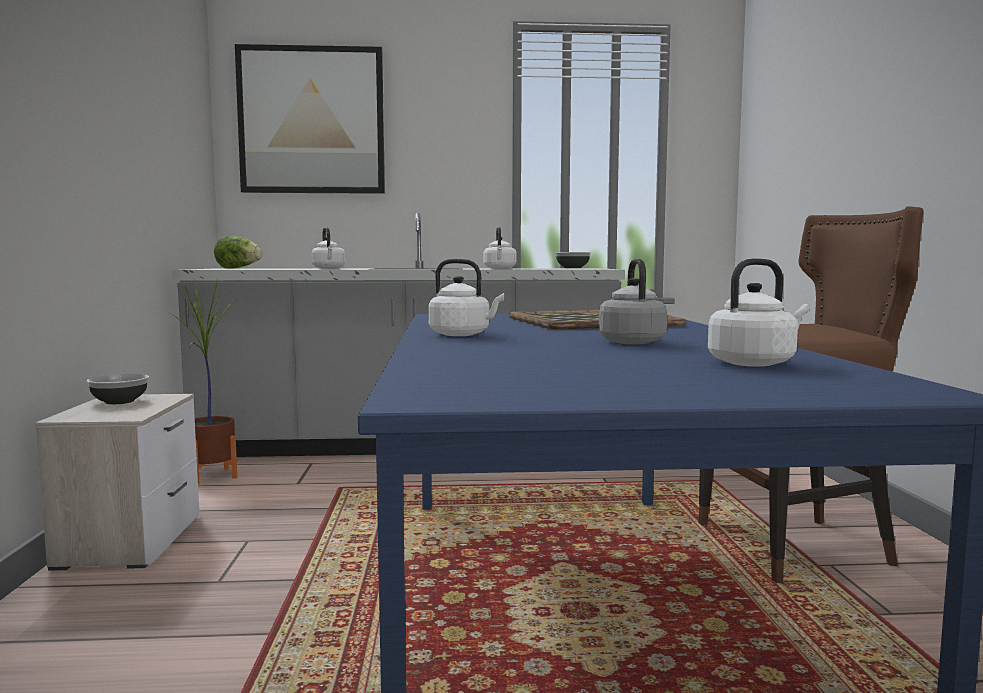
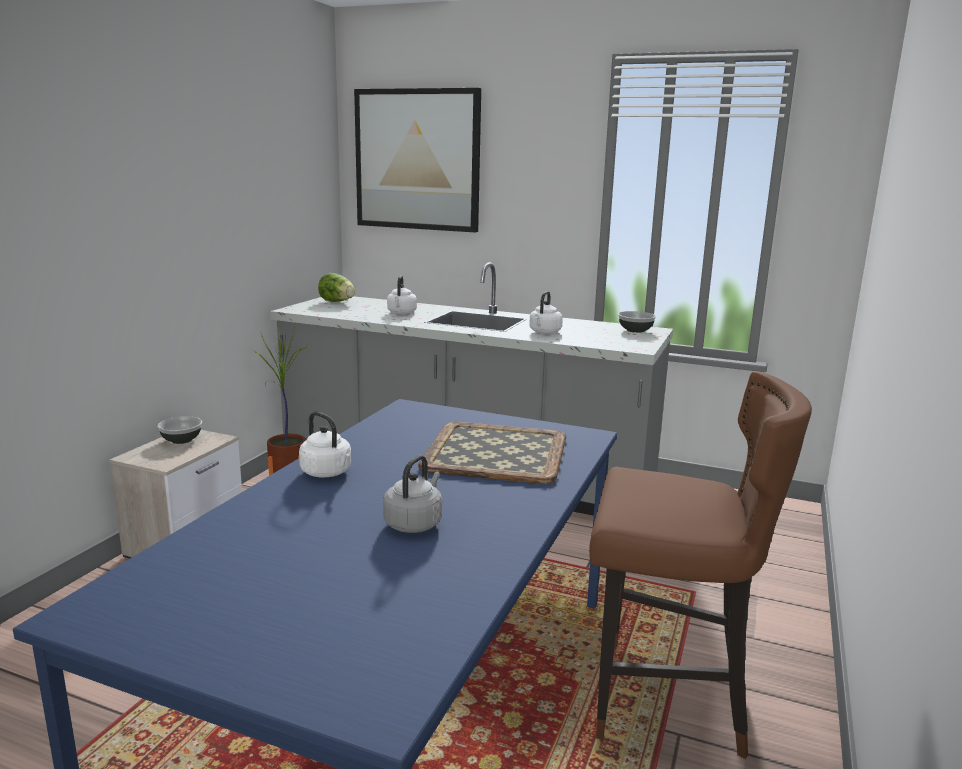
camera: 25 degrees right, 10 degrees up
white kettle [708,258,809,367] -> none

